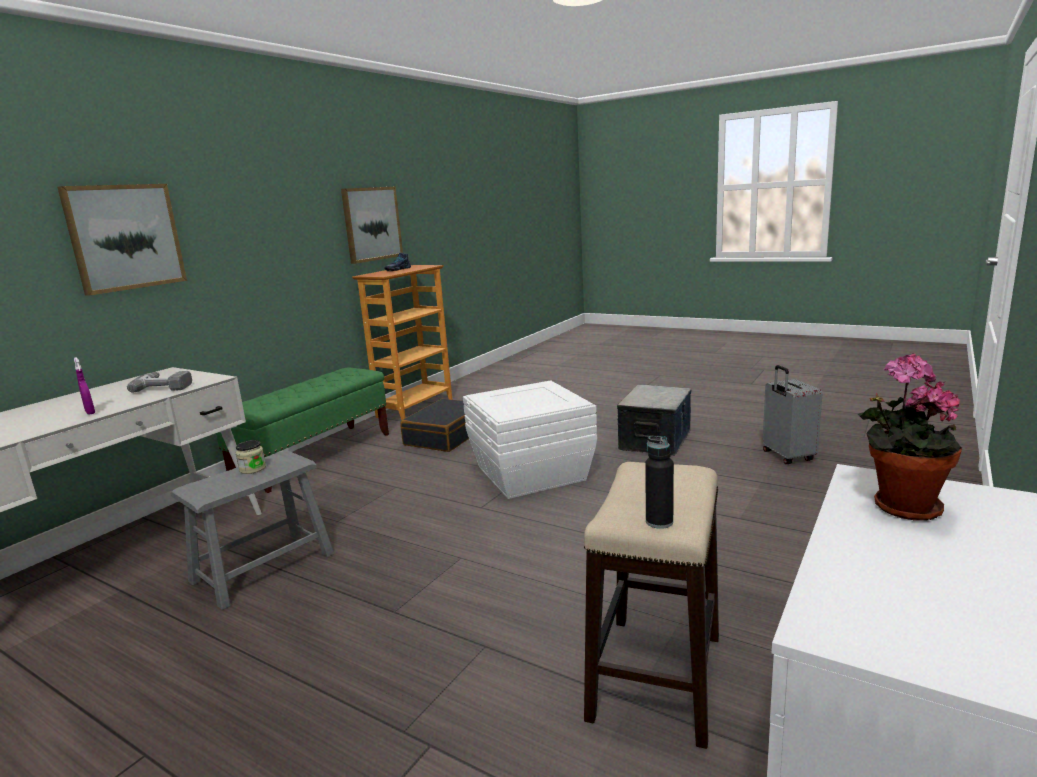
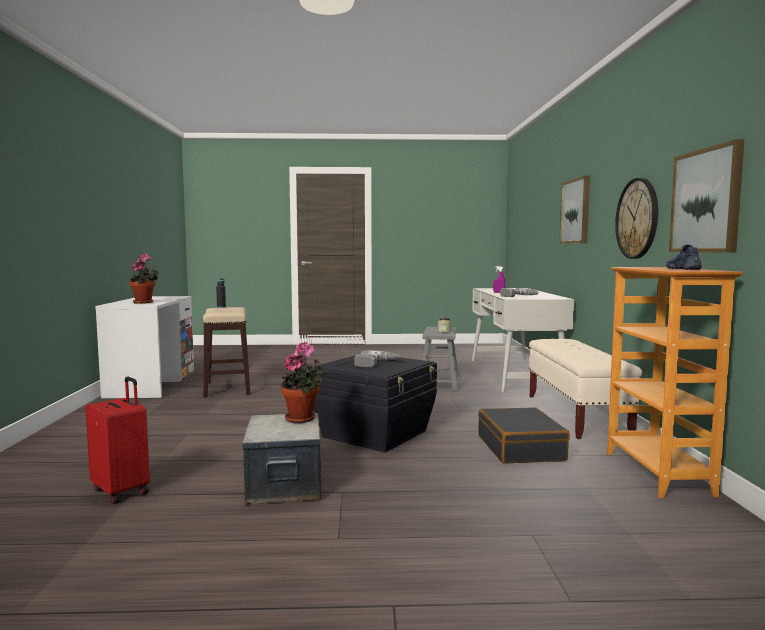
camera: 145 degrees right, 10 degrees down
green bench [216,368,389,493] -> beige bench [529,339,642,439]
white storage box [463,380,597,499] -> black storage box [311,355,437,452]
grey suitcase [763,365,822,464] -> red suitcase [85,377,150,504]
none -> potted plant [281,342,325,423]
none -> power drill [354,350,400,367]
none -> wall clock [615,178,658,259]

